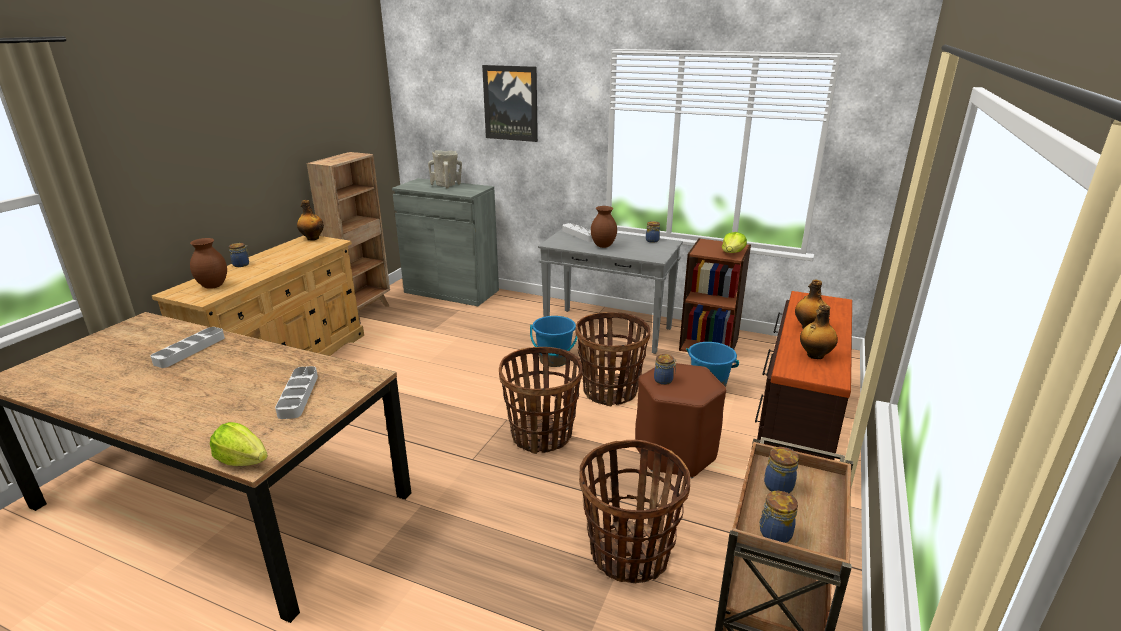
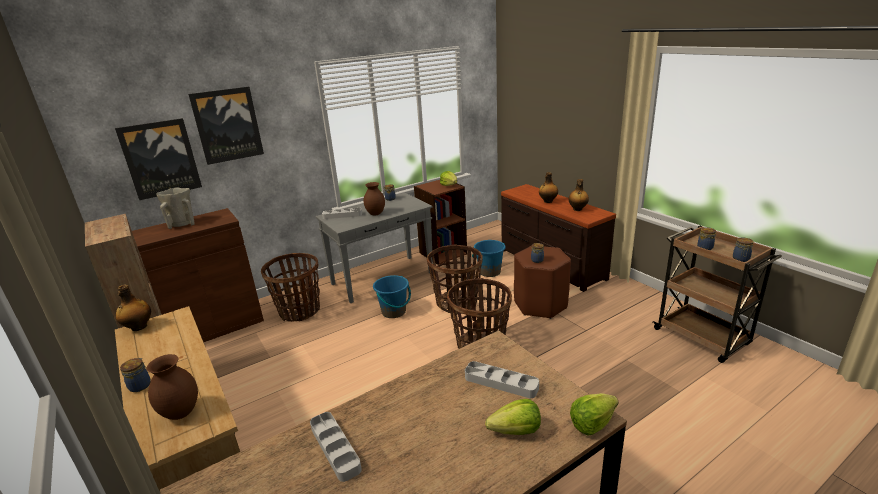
camera: 55 degrees left, 0 degrees up
grey cabinet [392,178,499,306] -> brown cabinet [132,208,264,342]
basket [579,440,690,583] -> basket moved to [261,253,320,322]
none -> picture [115,118,202,200]
none -> lettuce [485,399,541,435]

